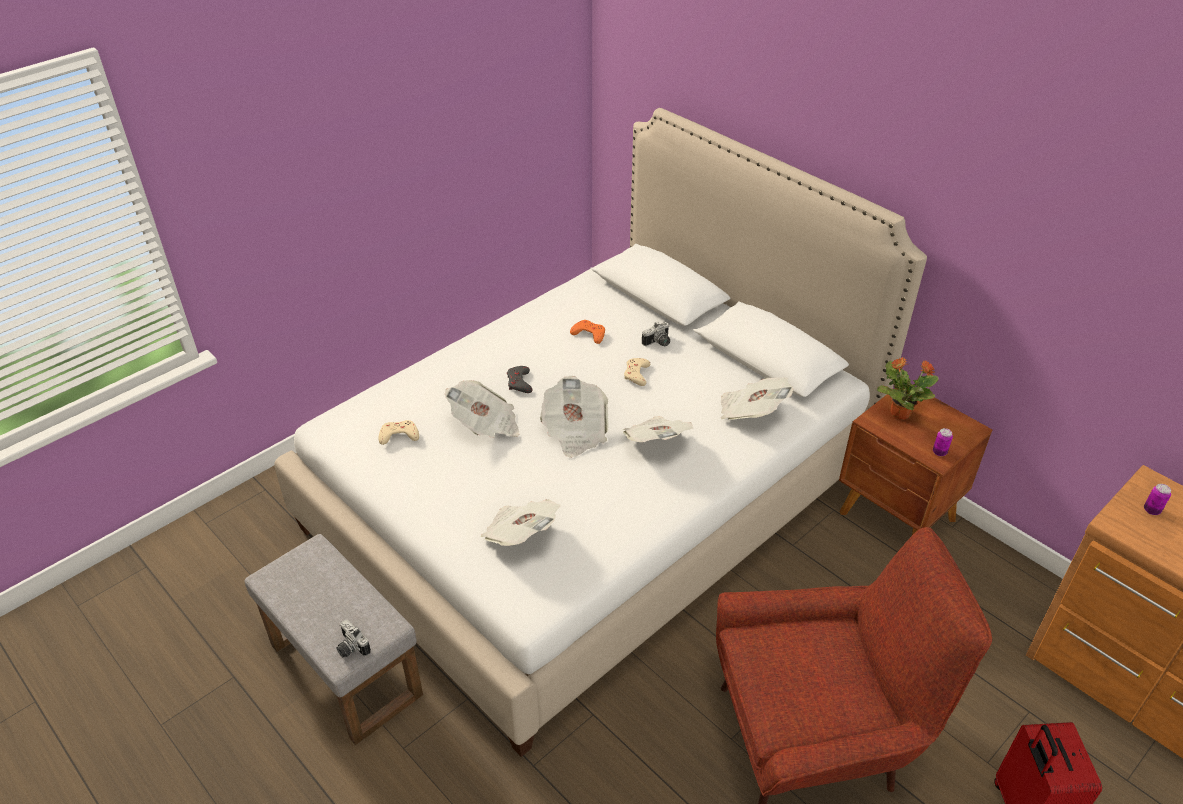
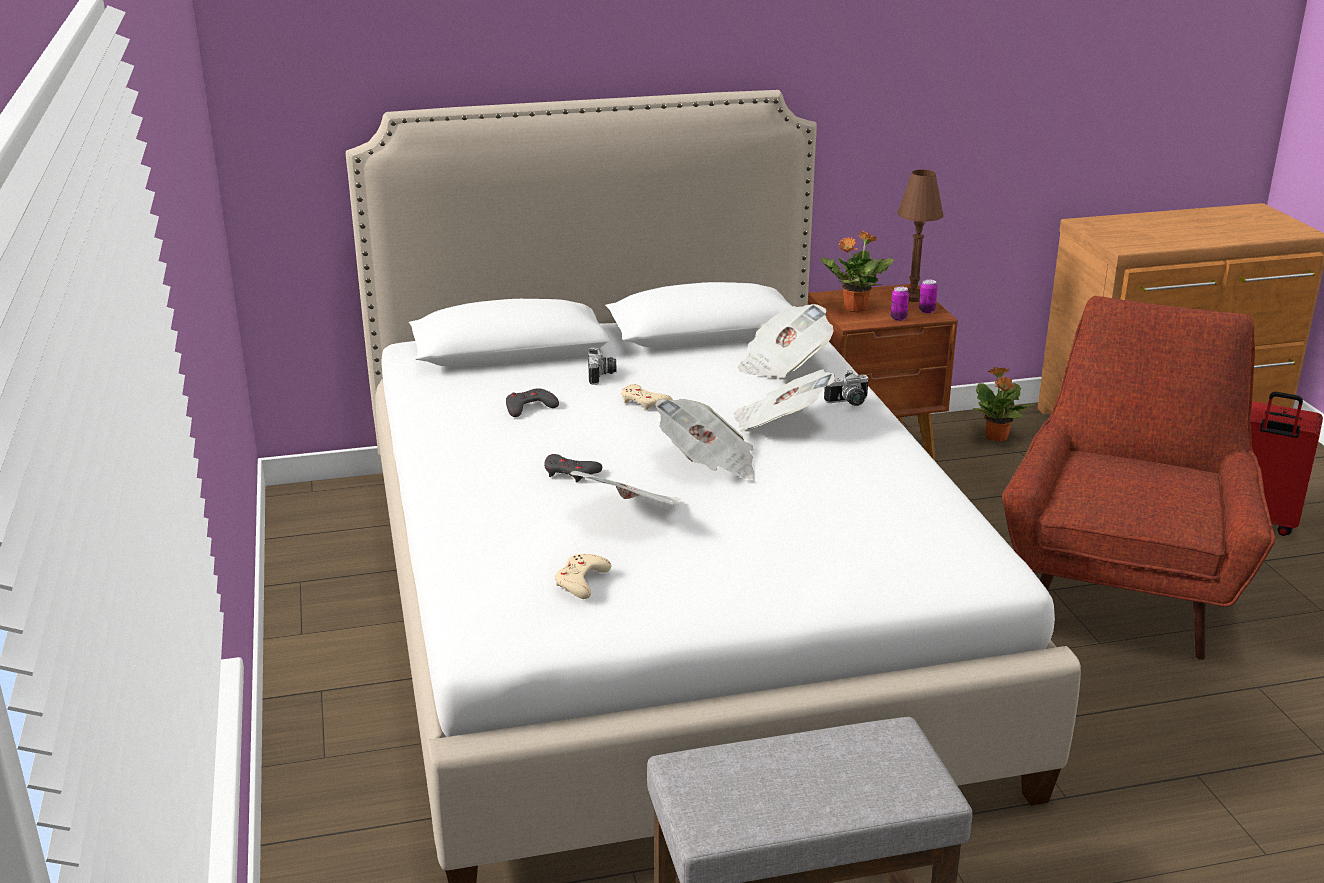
camera: 60 degrees left, 15 degrees down
camera [336,619,371,658] -> camera moved to [824,370,869,406]
newspaper [480,499,561,546] -> none
orange game controller [570,320,605,344] -> grey game controller [506,388,559,417]
can [1144,484,1171,515] -> can moved to [891,286,909,321]
none -> brown table lamp [897,170,944,302]
none -> potted plant [973,367,1034,441]

